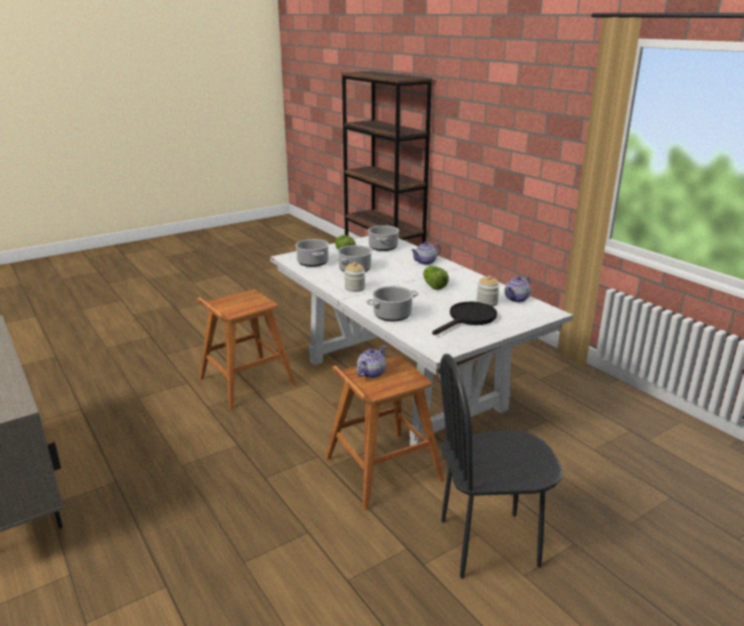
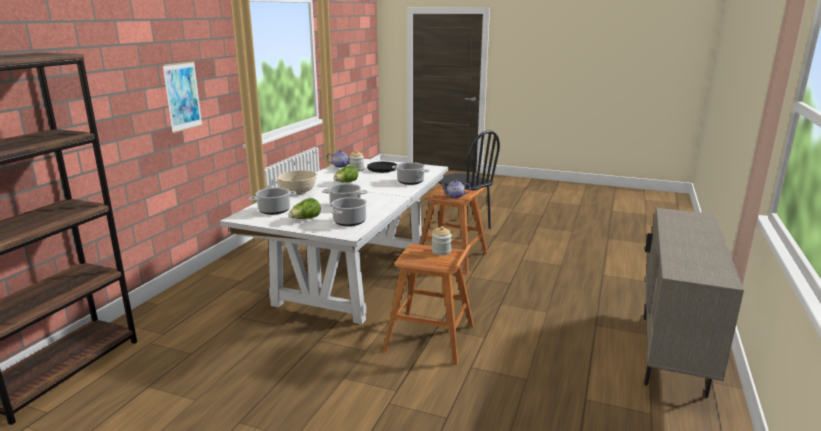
camera: 125 degrees left, 5 degrees down
jar [344,262,365,292] -> jar moved to [432,226,452,255]
teapot [411,242,441,265] -> beige bowl [277,170,317,195]
none -> picture [162,61,203,133]

